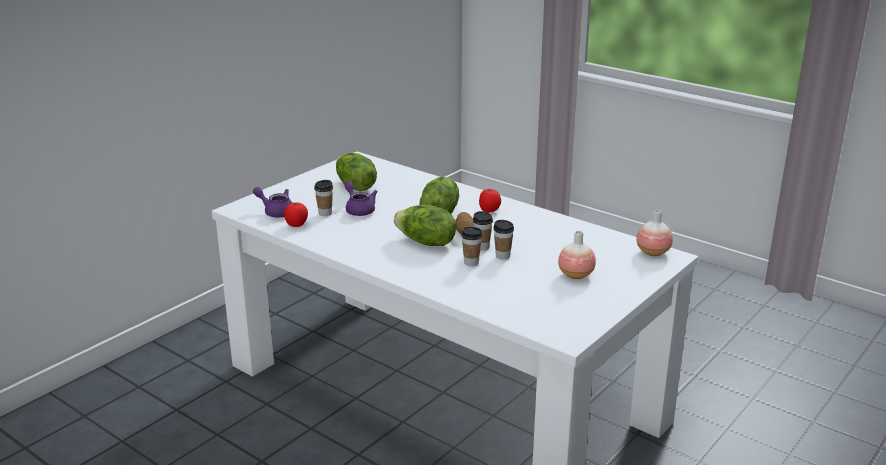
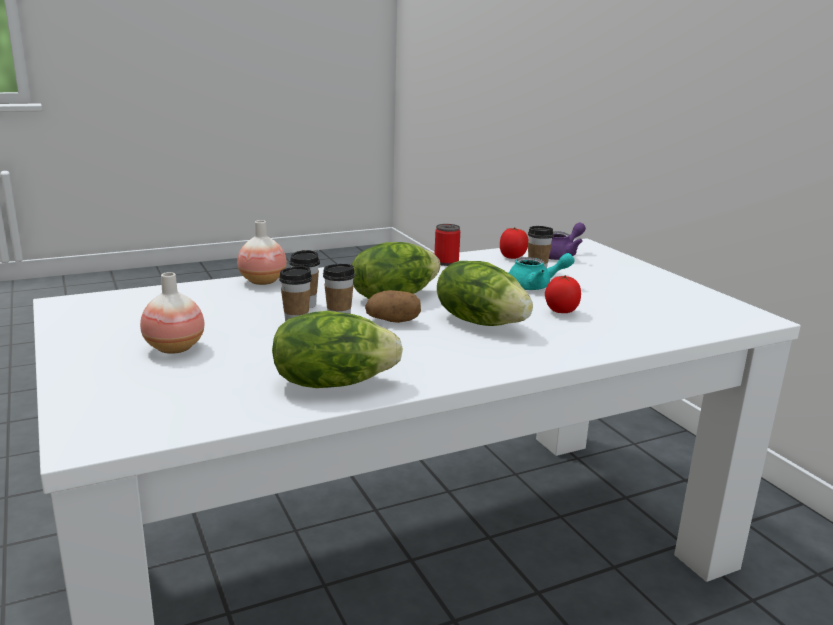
camera: 115 degrees right, 5 degrees down
lettuce [336,153,377,191] -> lettuce moved to [272,311,403,388]
purple teapot [345,181,378,216] -> turquoise teapot [509,253,575,290]
tomato [479,189,501,213] -> tomato moved to [545,275,581,313]
vase [636,210,673,256] -> vase moved to [237,220,287,285]
none -> can [435,224,460,266]

